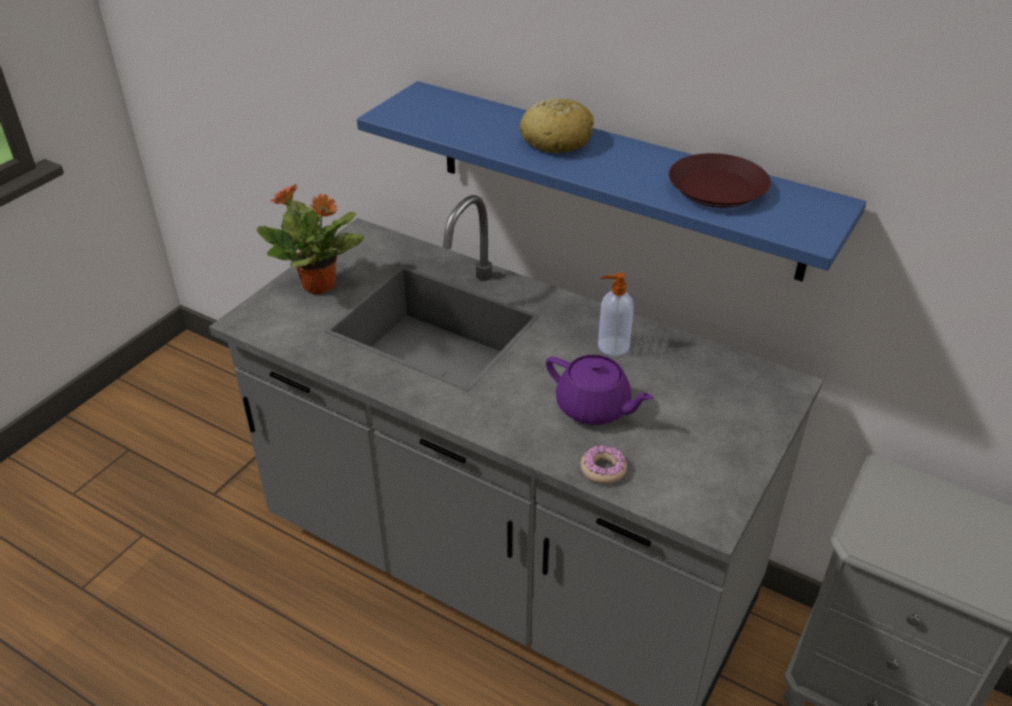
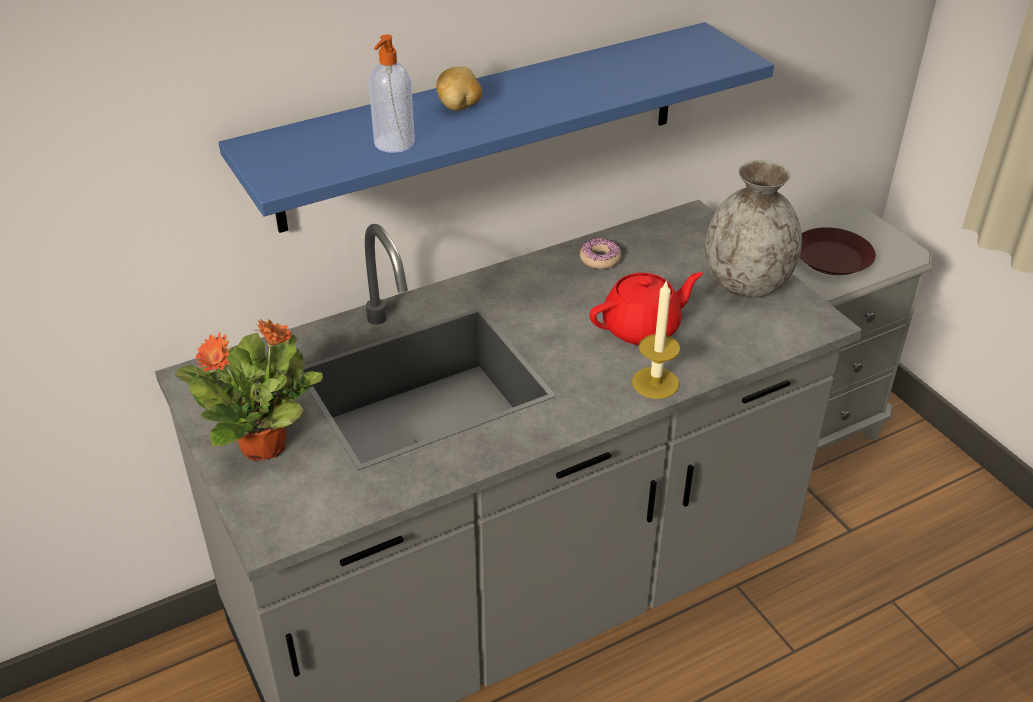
camera: 60 degrees left, 0 degrees up
bread [519,98,594,153] -> potato [436,66,482,111]
purple teapot [546,355,654,425] -> red teapot [589,272,703,345]
donut [581,445,627,484] -> donut moved to [580,238,622,269]
soap dispenser [598,272,634,356] -> soap dispenser moved to [369,35,415,153]
brown plate [669,153,771,208] -> brown plate moved to [800,227,876,275]
none -> candle [632,280,680,399]
none -> grey vase [705,160,802,298]

